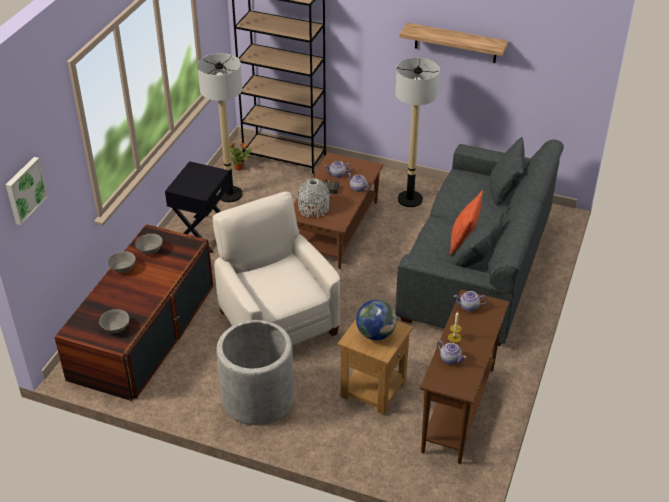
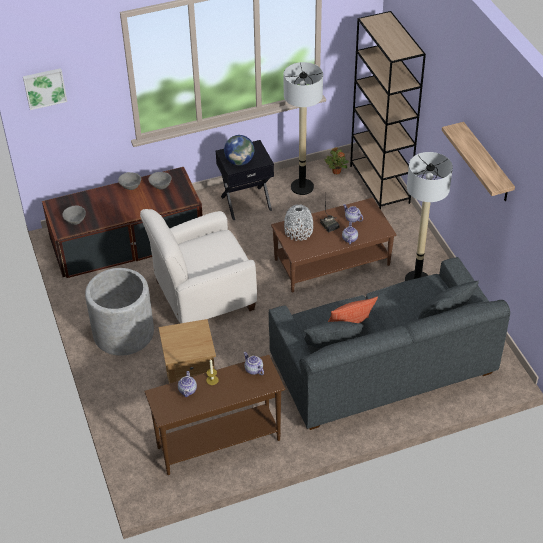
camera: 50 degrees right, 5 degrees up
white armchair [213,192,340,345] -> white armchair turned 135 degrees counterclockwise [140,209,257,324]
globe [356,300,397,340] -> globe moved to [224,135,254,165]

